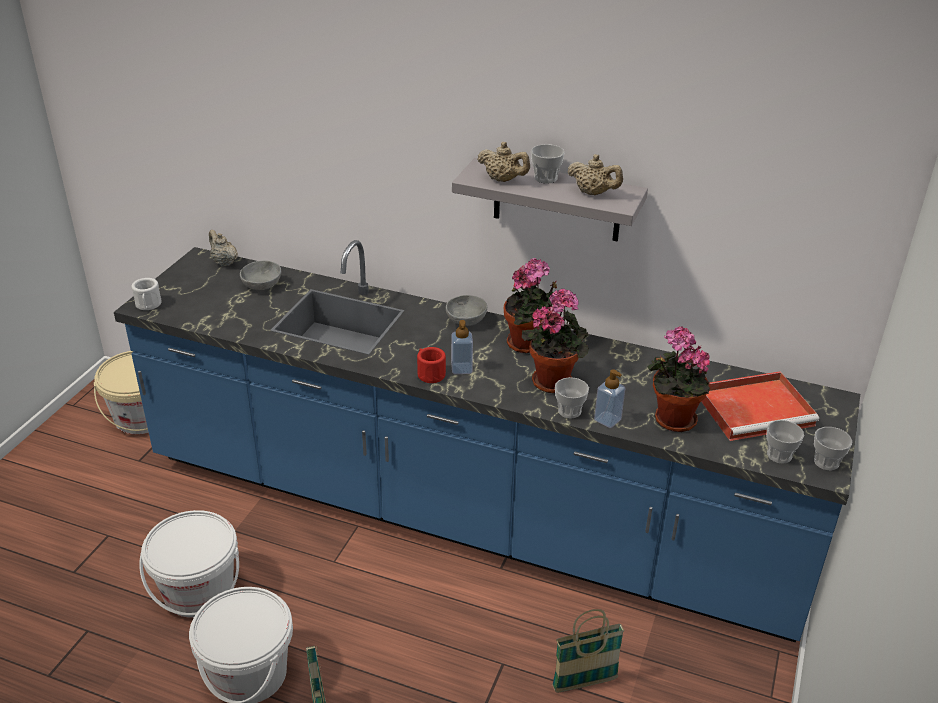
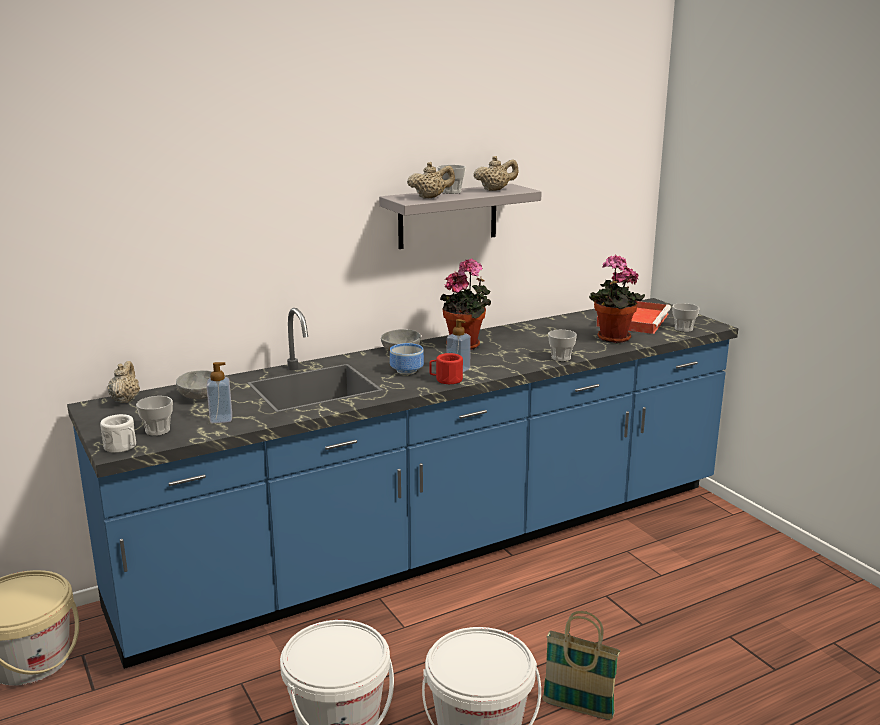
camera: 50 degrees left, 15 degrees down
beige teapot [209,230,238,266] -> beige teapot turned 90 degrees clockwise [108,361,140,403]
potted plant [522,288,589,393] -> none
basket [552,609,624,692] -> none
soap dispenser [594,369,625,428] -> soap dispenser moved to [207,362,232,423]
cup [814,427,852,470] -> cup moved to [136,396,173,436]
none -> bowl [390,343,424,375]

